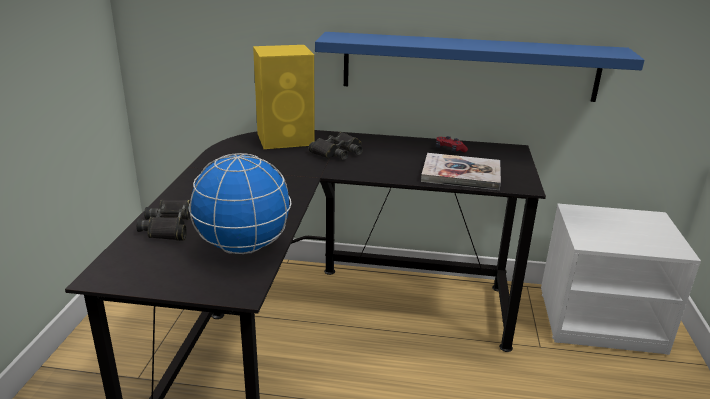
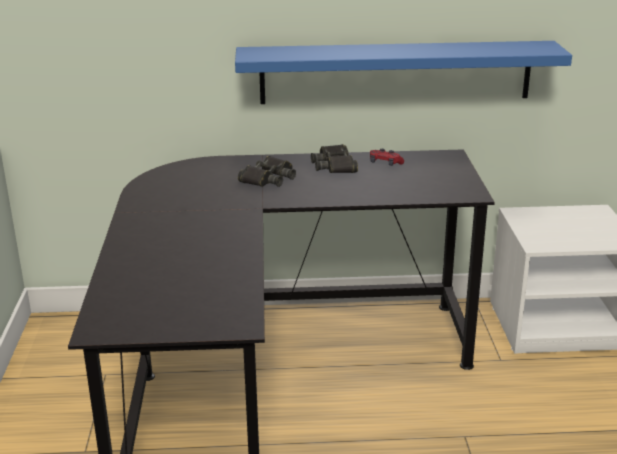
camera: 10 degrees left, 0 degrees up
black binoculars [136,200,190,241] -> black binoculars moved to [311,144,358,173]
globe [188,153,292,254] -> none
yellow speaker [253,45,315,149] -> none
book [421,153,501,190] -> none

